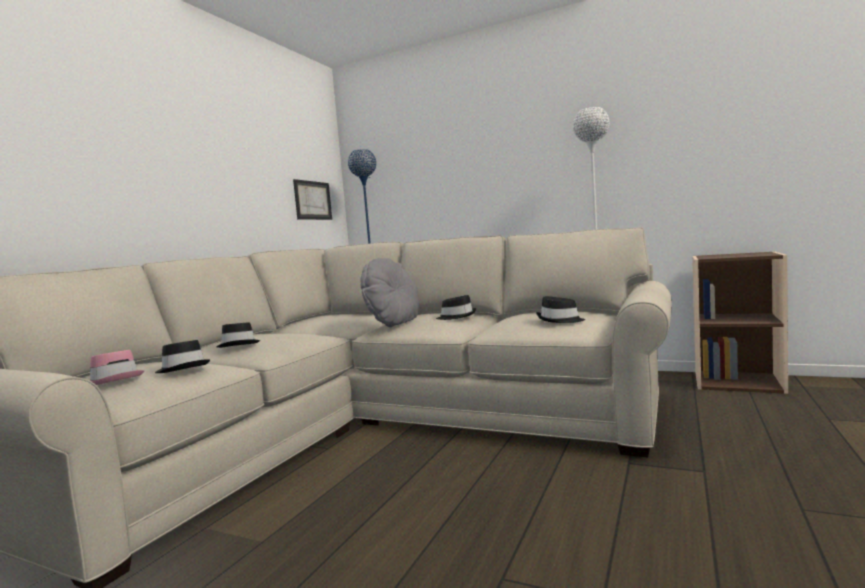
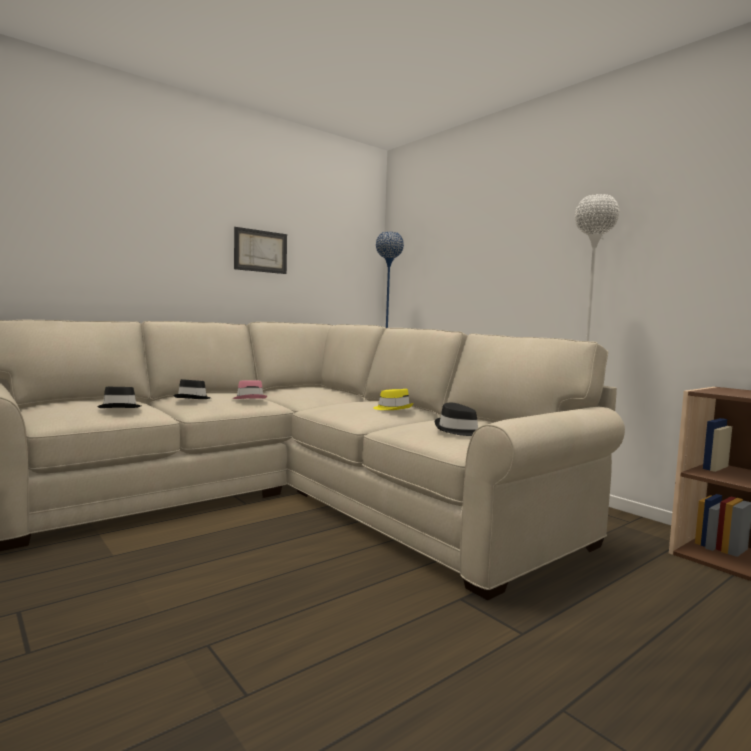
camera: 25 degrees right, 0 degrees up
pink hat [90,350,144,385] -> pink hat moved to [232,380,267,399]
picture [293,179,332,220] -> picture moved to [234,227,287,274]
grey pillow [360,258,419,327] -> none
black hat [436,295,476,320] -> yellow hat [373,389,413,410]

